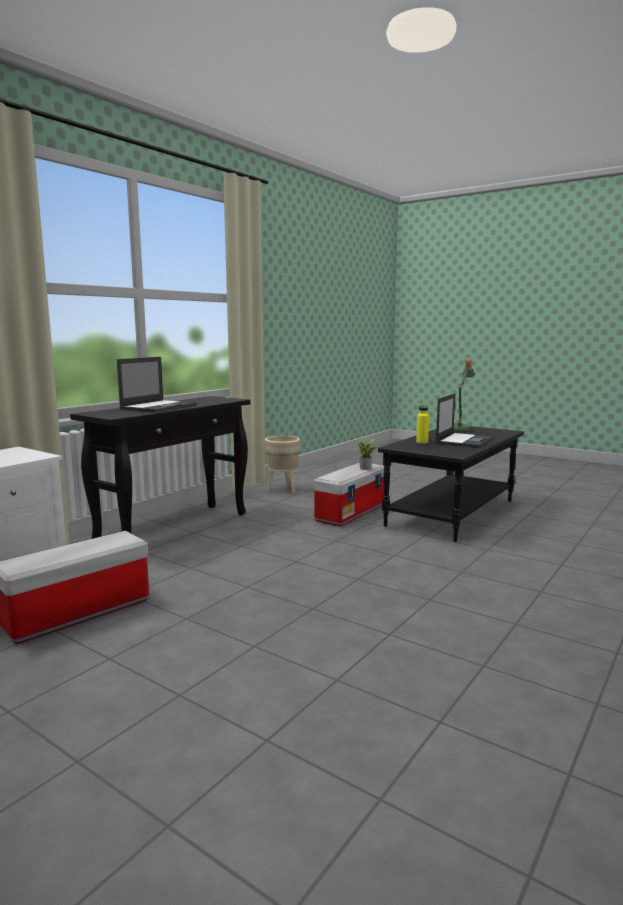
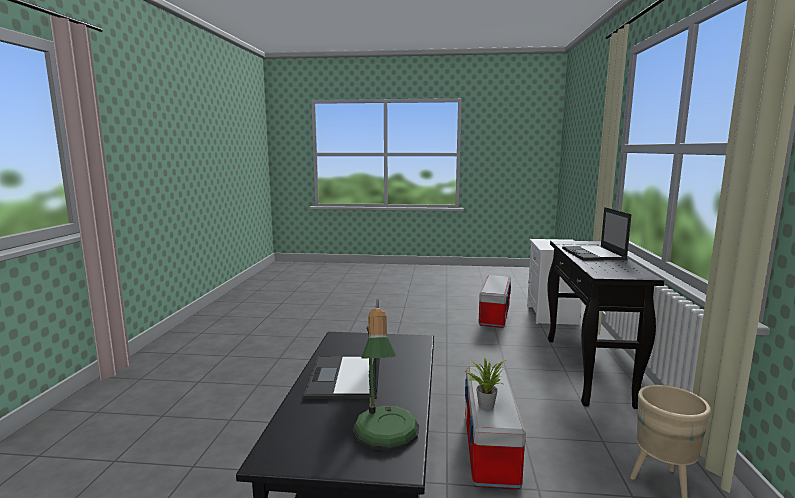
camera: 150 degrees right, 0 degrees up
yellow bottle [416,404,429,444] -> none

